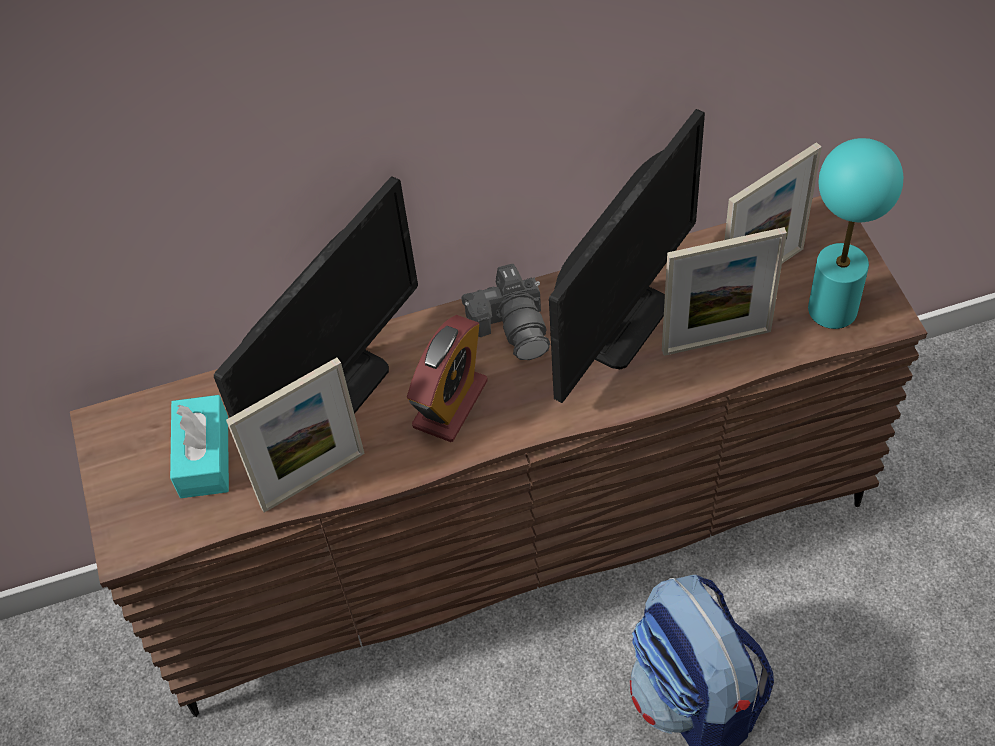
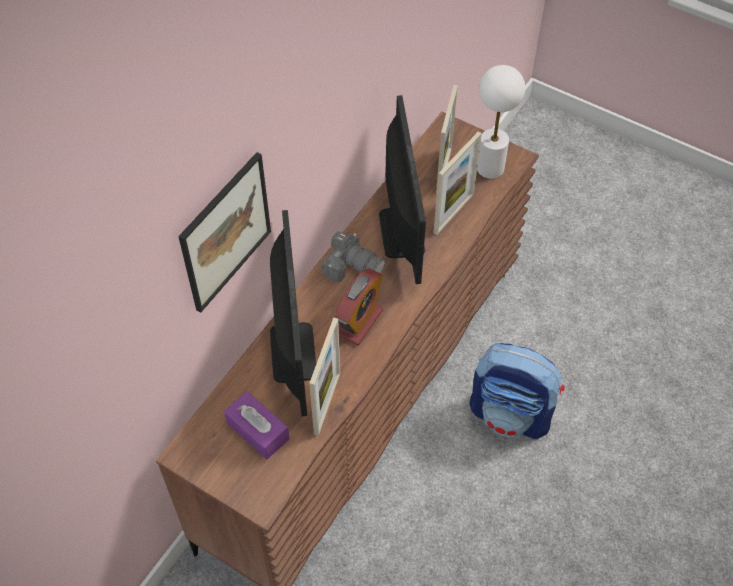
camera: 45 degrees left, 0 degrees up
turquoise tissue box [170,395,229,498] -> purple tissue box [224,391,290,460]
alarm clock [407,315,488,442] -> alarm clock turned 45 degrees clockwise [334,268,383,346]
turquoise table lamp [808,138,903,329] -> white table lamp [477,65,525,179]
none -> picture [178,152,271,313]

